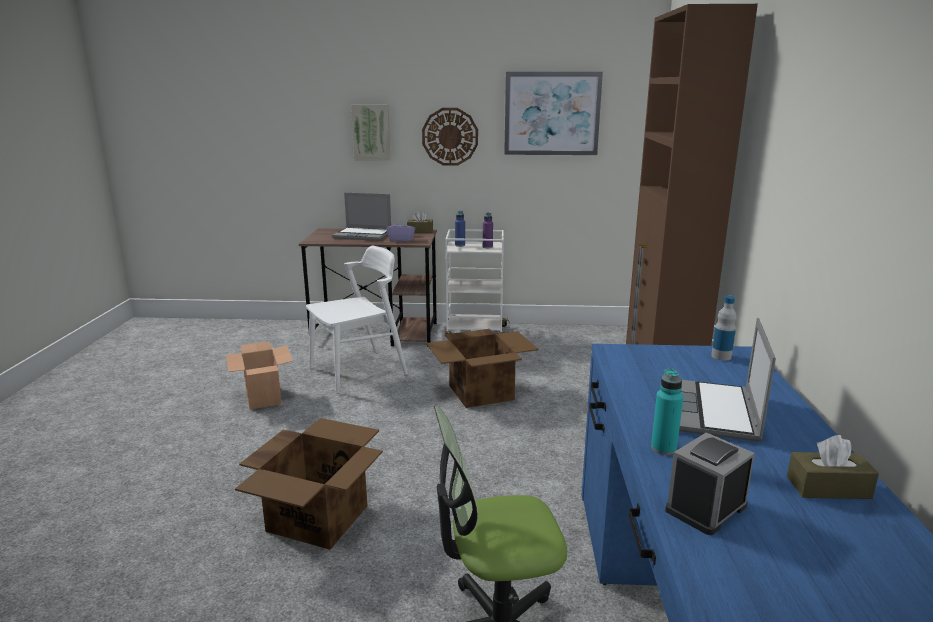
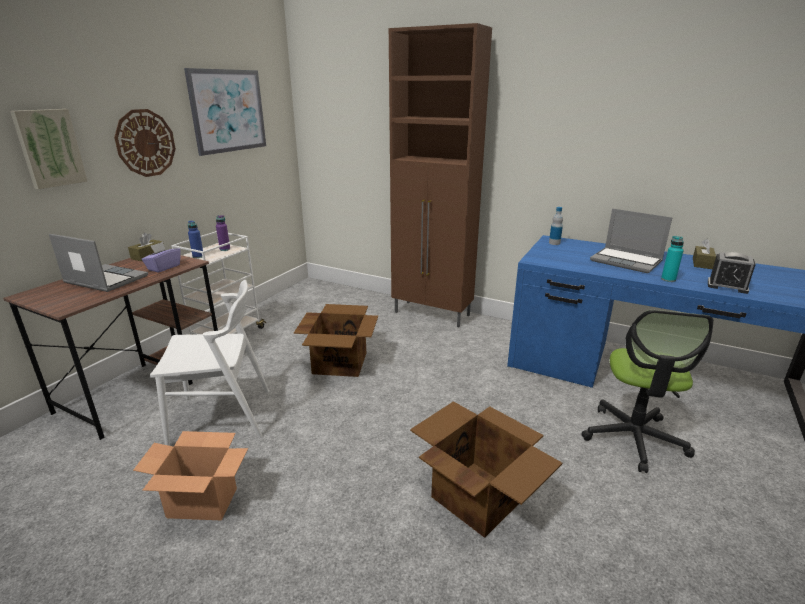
camera: 65 degrees left, 5 degrees up
white chair [306,245,408,394] -> white chair turned 90 degrees clockwise [150,280,269,446]
laptop [332,192,391,241] -> laptop turned 105 degrees counterclockwise [49,234,148,292]
alarm clock [665,432,755,535] -> alarm clock turned 45 degrees counterclockwise [708,252,756,294]

